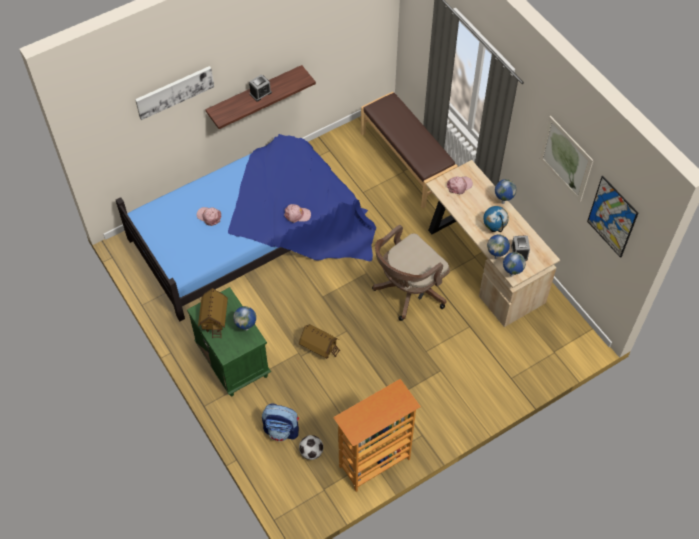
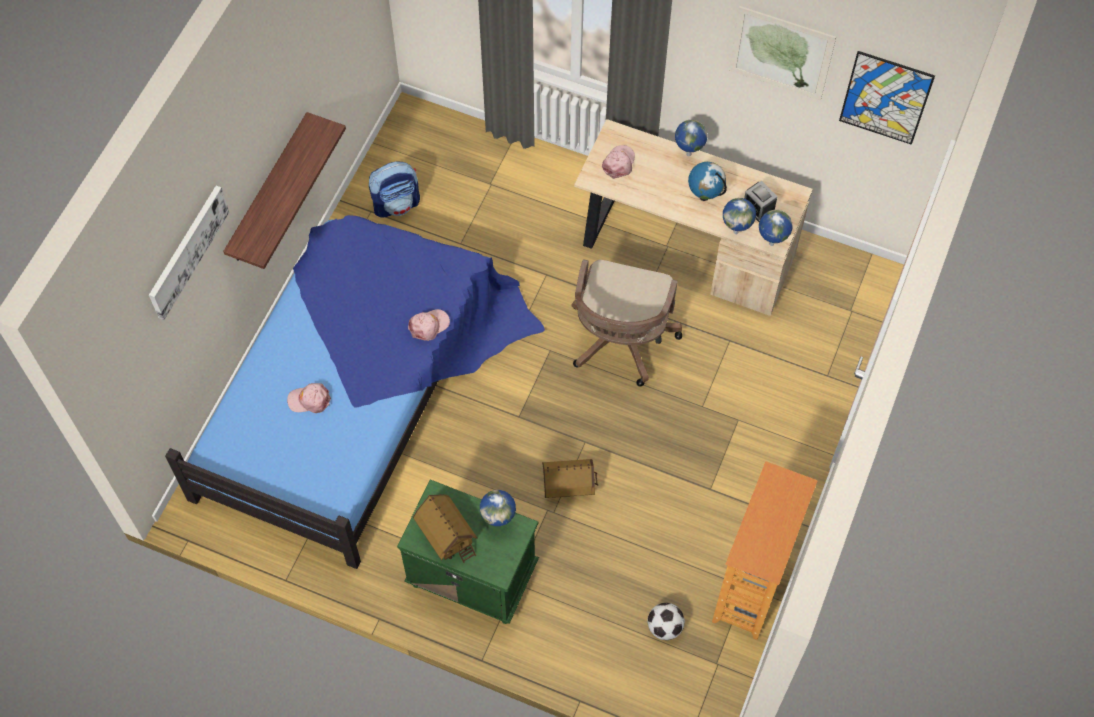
camera: 35 degrees left, 5 degrees up
alarm clock [249,74,272,101] -> none
backpack [262,404,299,441] -> backpack moved to [369,161,420,218]
brown bench [361,92,458,208] -> none

